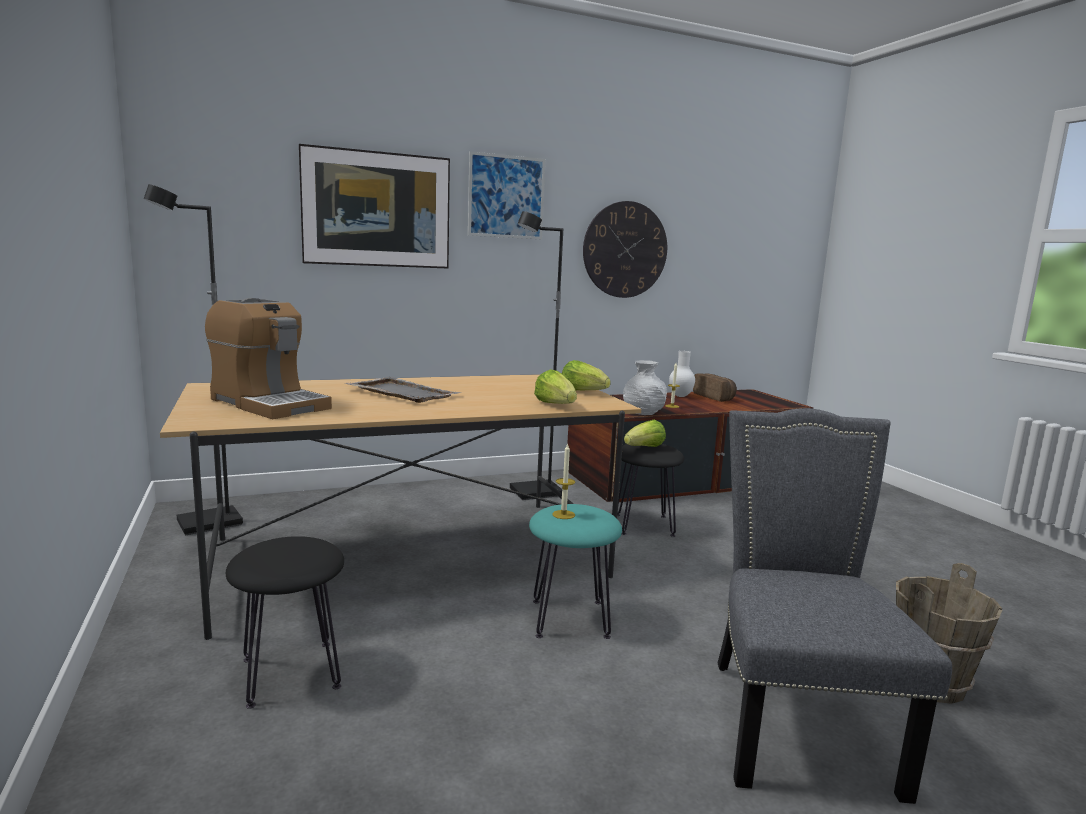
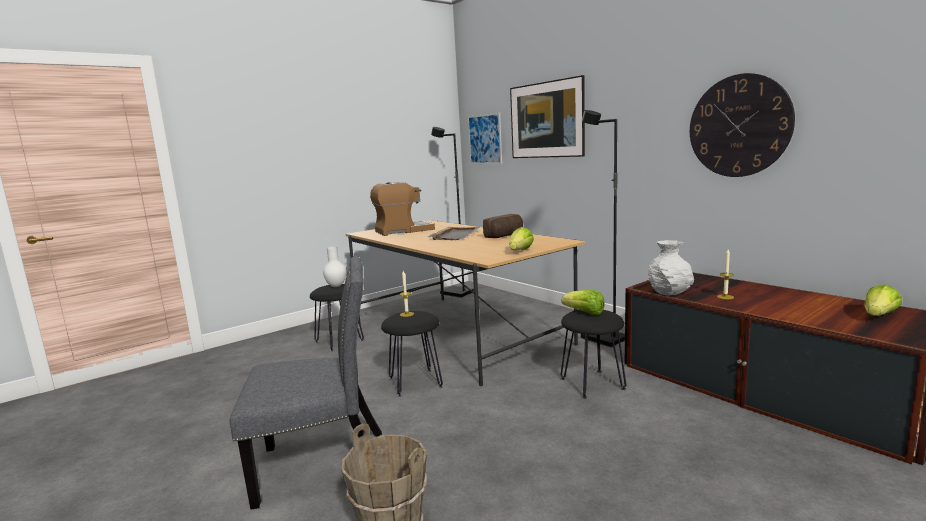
camera: 75 degrees right, 0 degrees up
coffee machine [205,298,332,419] -> coffee machine turned 135 degrees counterclockwise [370,182,435,236]
picture [468,151,545,239] -> picture moved to [468,112,502,164]
turquoise stool [529,504,622,639] -> black stool [381,311,443,397]
lettuce [534,369,577,404] -> lettuce moved to [865,284,902,316]
white vase [669,351,695,397] -> white vase moved to [323,247,346,287]
bread [693,373,737,402] -> bread moved to [483,214,523,238]

